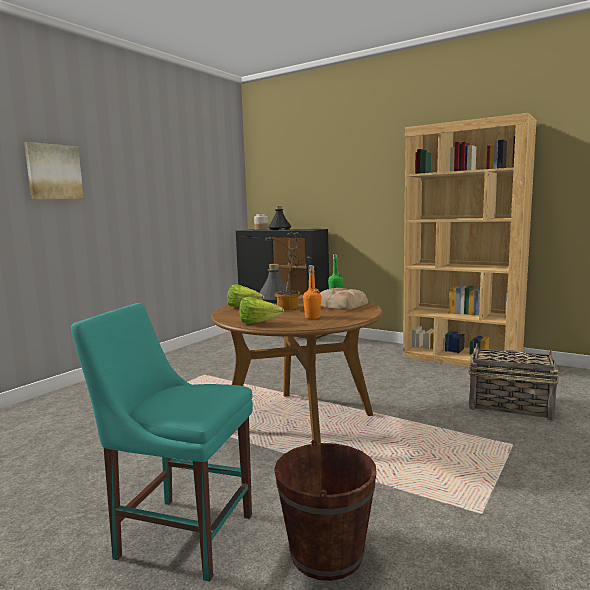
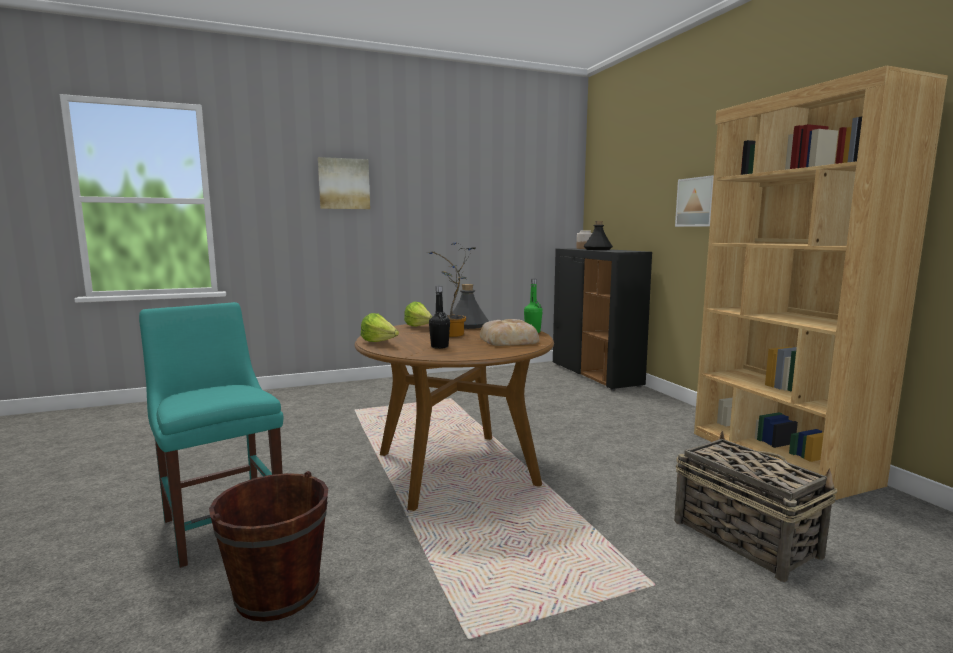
camera: 35 degrees right, 0 degrees up
orange bottle [303,265,321,319] -> black bottle [429,286,450,349]
none -> picture [675,175,714,227]

